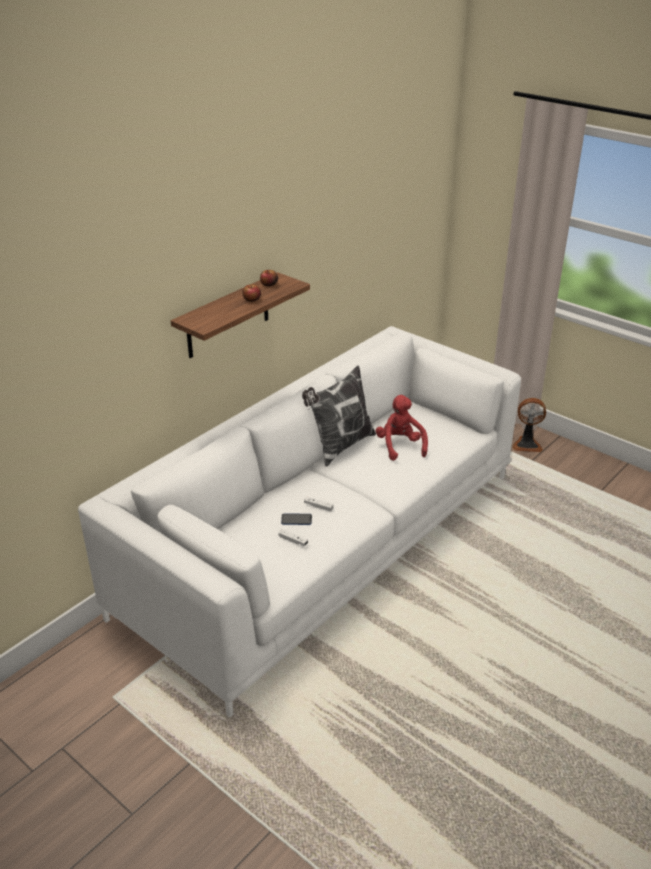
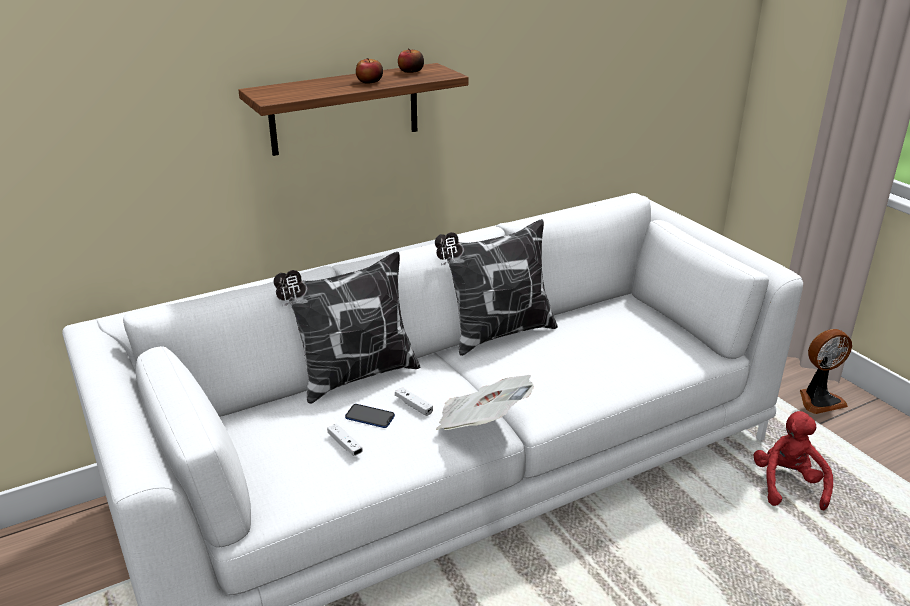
camera: 20 degrees right, 5 degrees down
red plush toy [375,395,428,461] -> red plush toy moved to [753,411,833,510]
fan [512,398,546,452] -> fan turned 45 degrees counterclockwise [800,329,852,414]
none -> pillow [273,252,420,404]
none -> newspaper [436,375,534,430]

